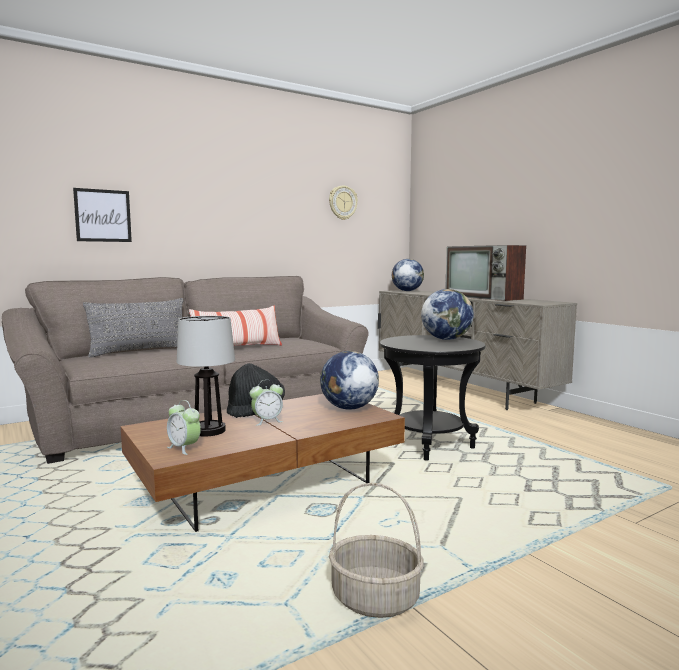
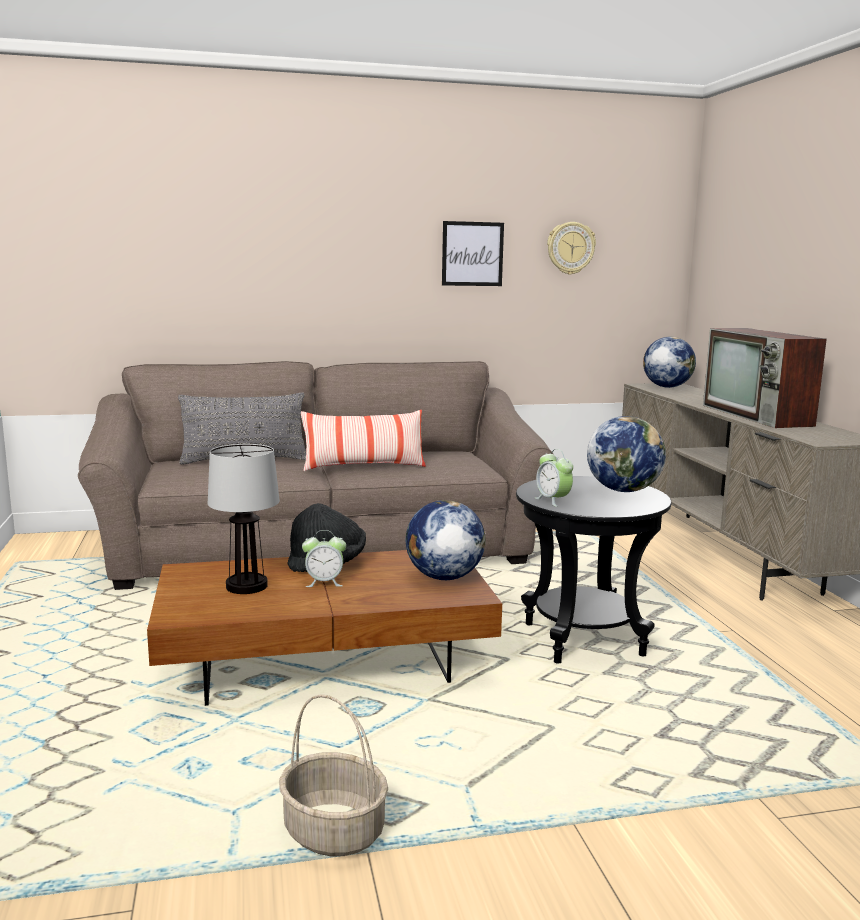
camera: 20 degrees right, 5 degrees up
picture [73,188,132,242] -> picture moved to [442,221,504,286]
alarm clock [167,400,201,455] -> alarm clock moved to [535,449,573,507]

